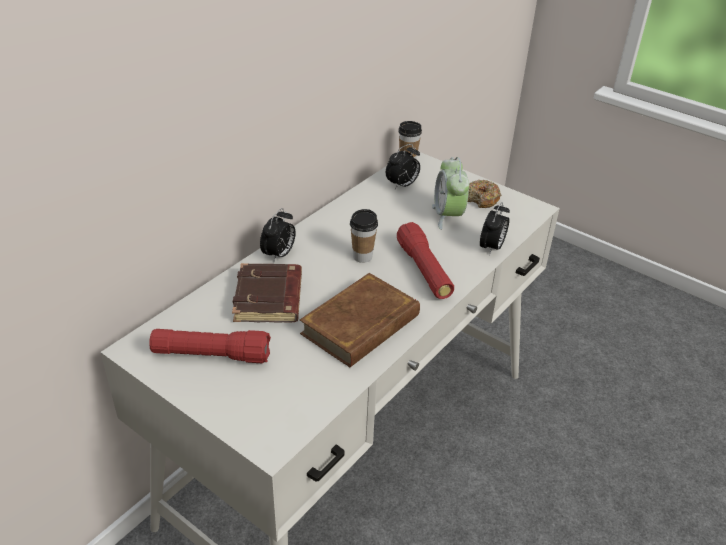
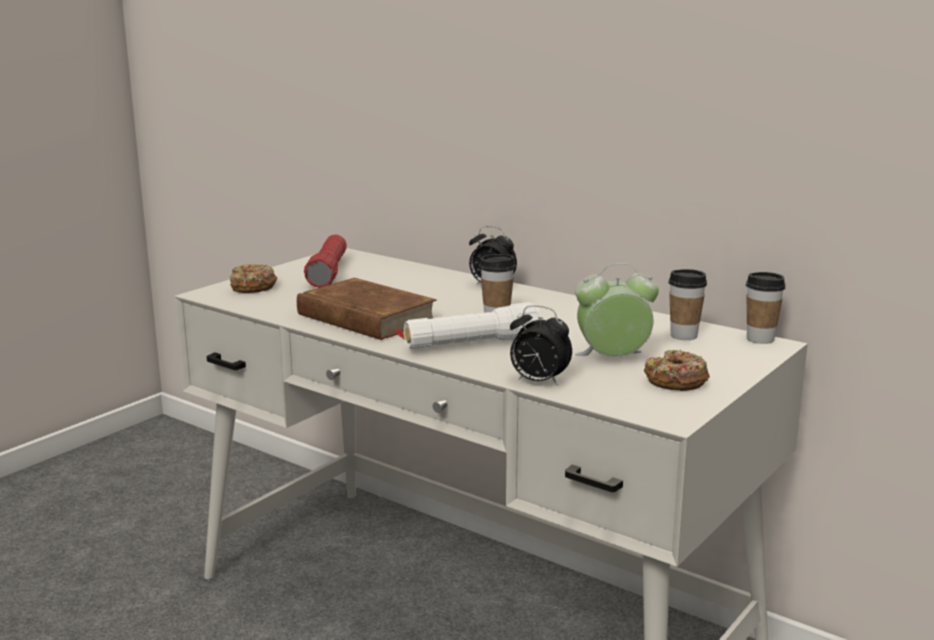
camera: 90 degrees right, 20 degrees down
brown book [232,263,302,323] -> none
alarm clock [386,144,420,189] -> cup [668,269,707,340]
red flashlight [397,222,454,299] -> white flashlight [404,302,540,349]
none -> donut [230,264,277,293]

